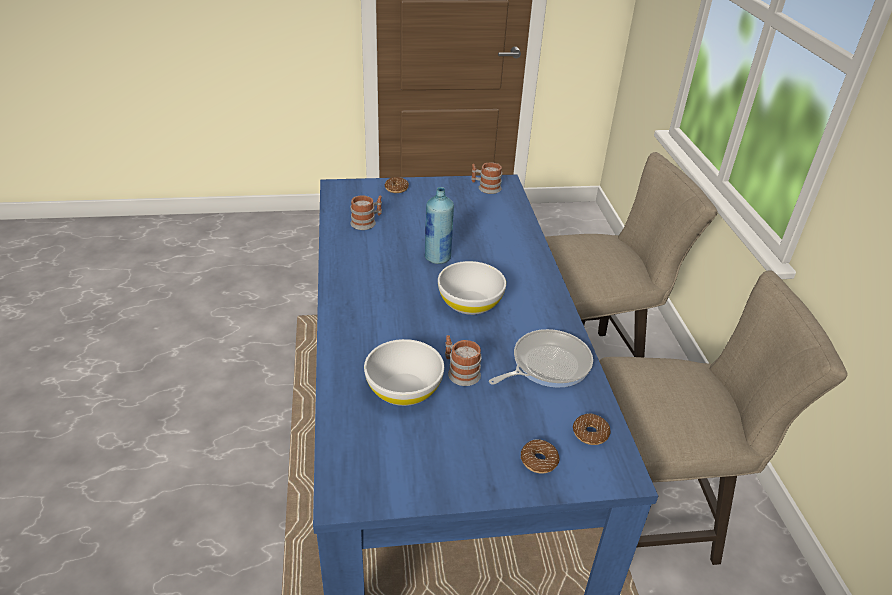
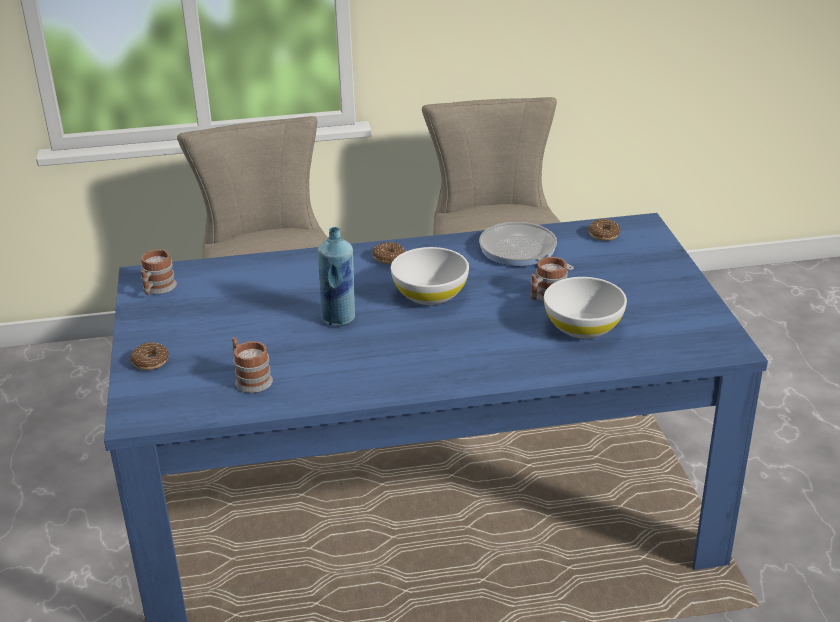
camera: 90 degrees left, 5 degrees down
donut [521,439,560,474] -> donut moved to [372,242,405,264]

